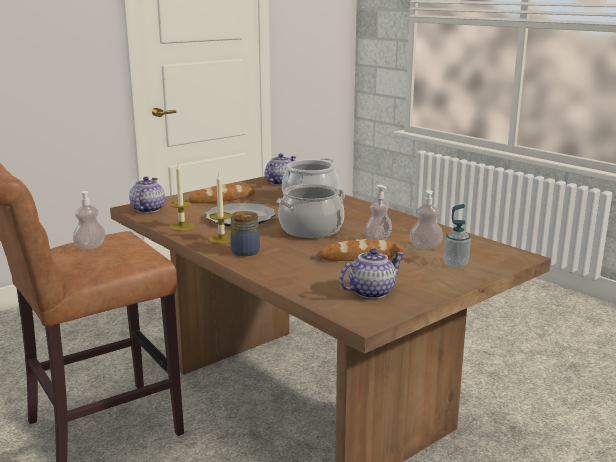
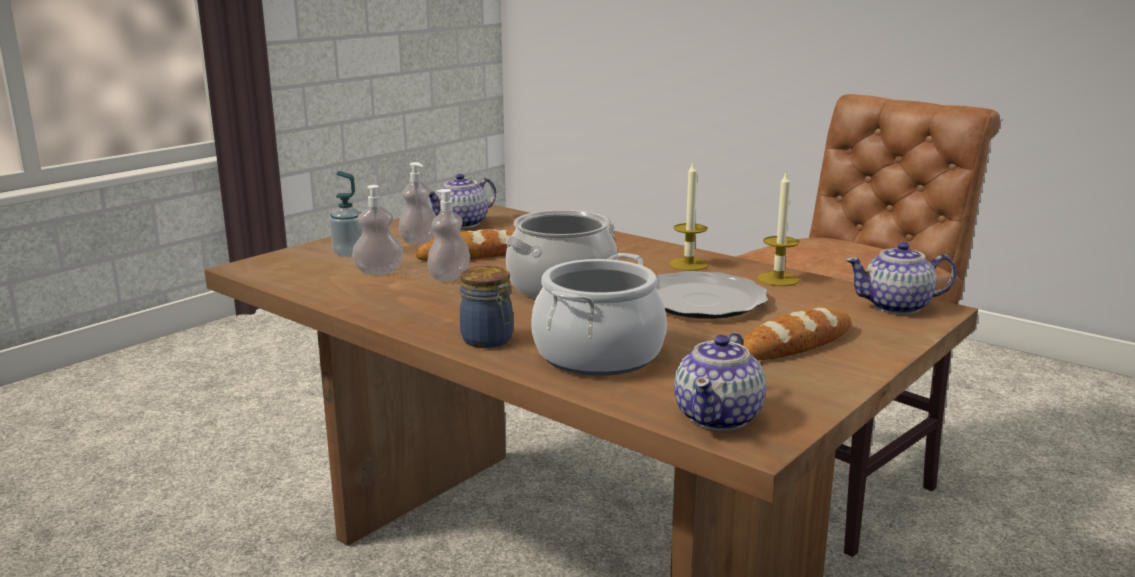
camera: 170 degrees right, 0 degrees up
soap dispenser [73,191,106,250] -> soap dispenser moved to [399,162,436,244]
teapot [129,177,165,213] -> teapot turned 90 degrees clockwise [845,242,957,315]
jar [230,211,260,256] -> jar moved to [460,266,513,348]

